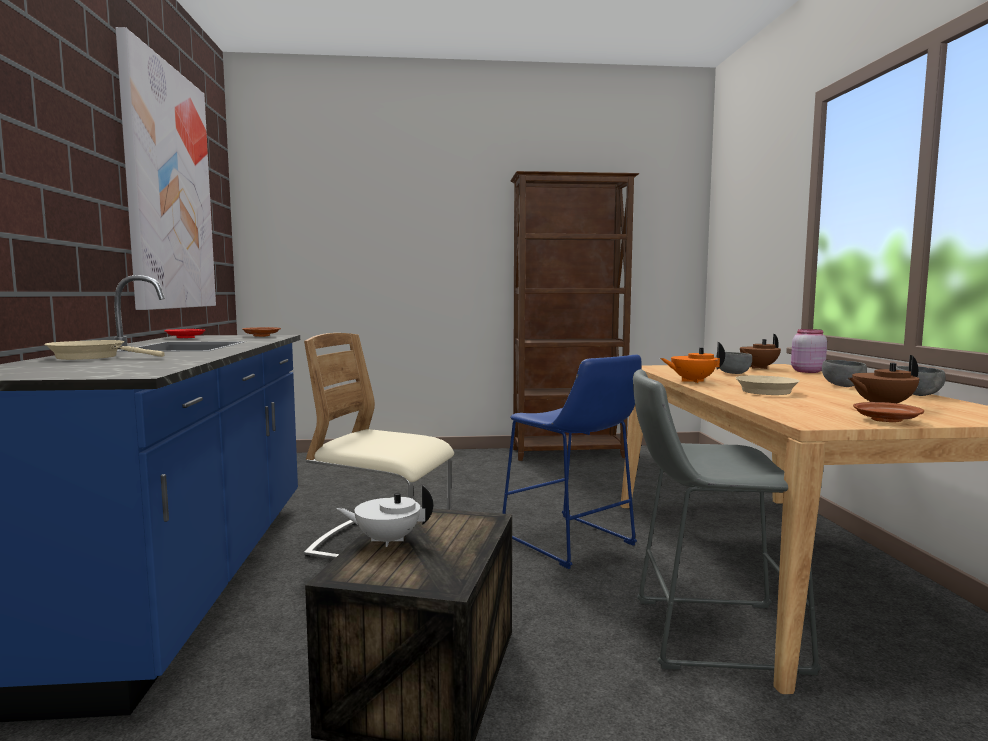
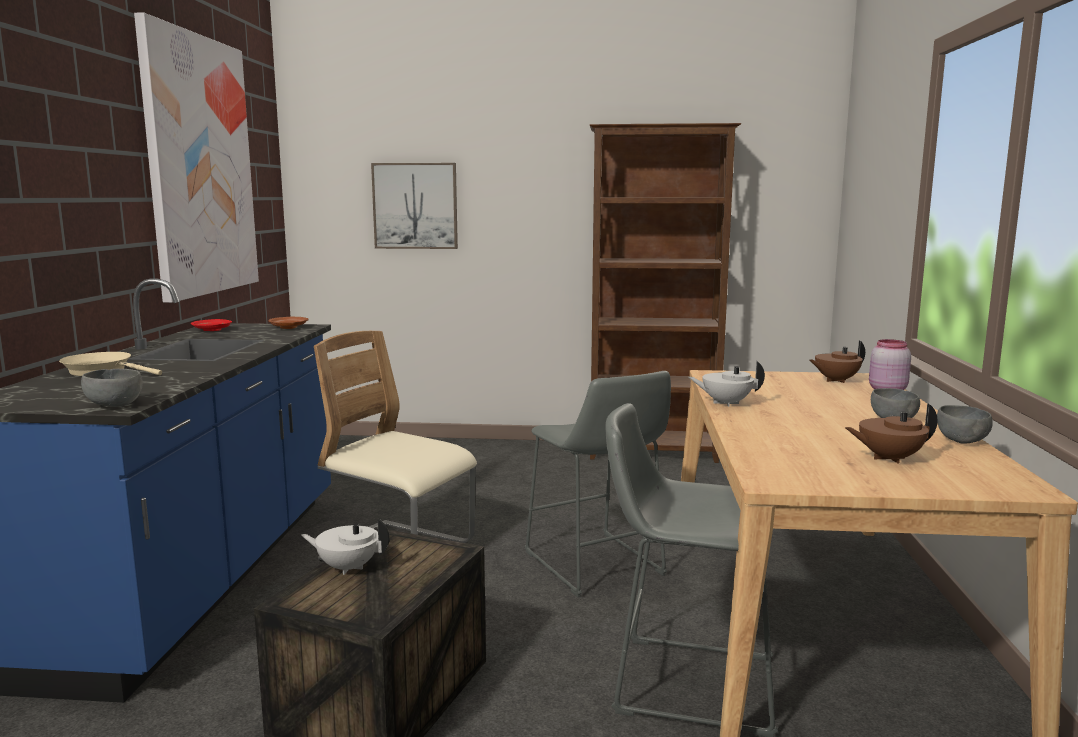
camera: 10 degrees right, 5 degrees up
blue stool [502,354,642,569] -> grey stool [525,371,671,598]
orange teapot [660,342,725,383] -> white teapot [689,361,765,407]
grey bowl [716,352,752,374] -> grey bowl moved to [81,369,143,407]
beige frying pan [736,375,800,395] -> none
brown plate [853,402,924,422] -> none
none -> picture [371,163,458,249]

